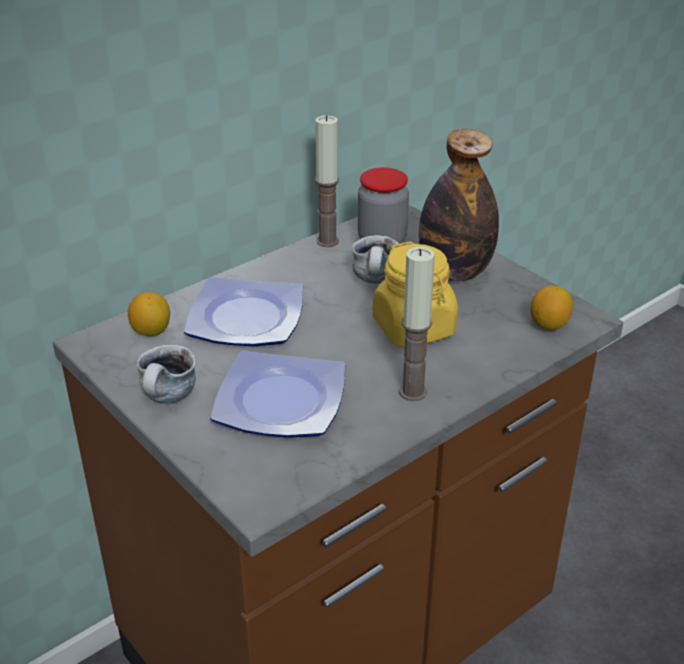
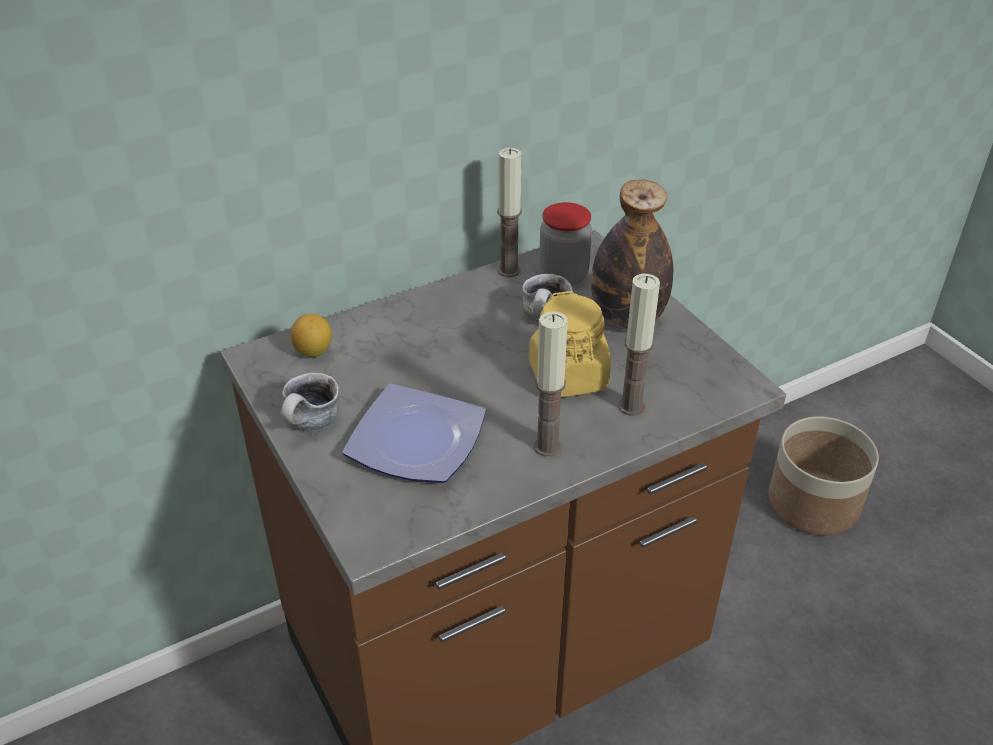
camera: 10 degrees right, 5 degrees up
plate [184,277,303,346] -> none
lemon [530,286,573,330] -> none
none -> candle [618,274,660,416]
none -> planter [768,416,879,536]

